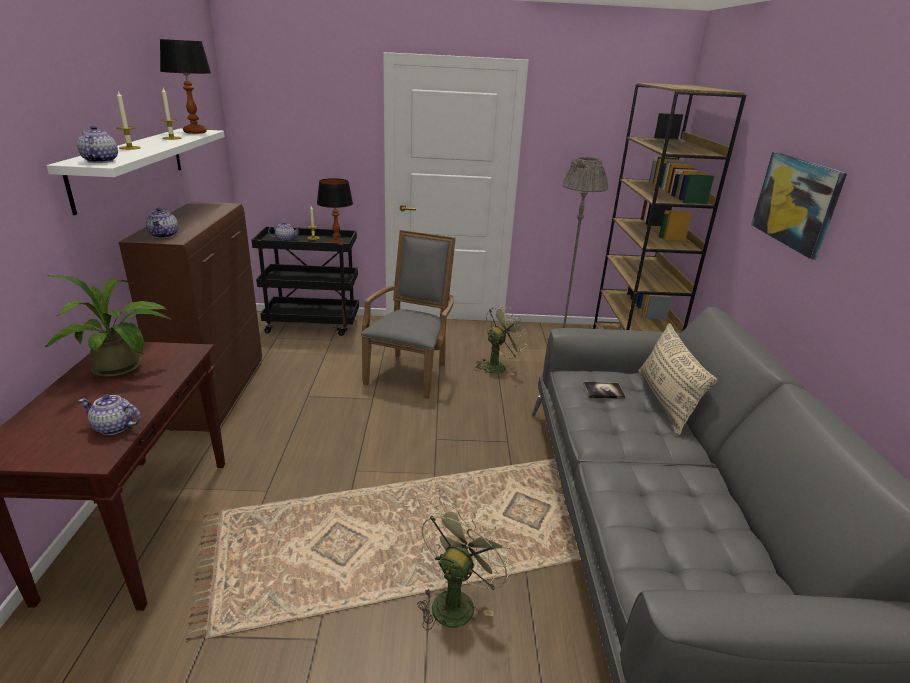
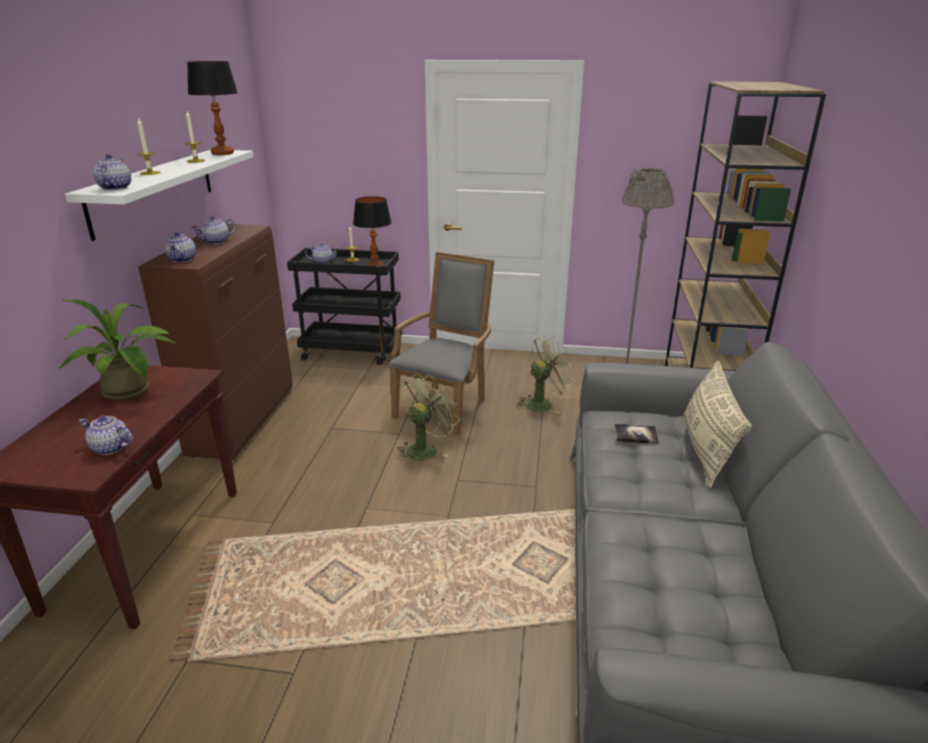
camera: 10 degrees right, 0 degrees up
green fan [417,504,512,630] -> green fan moved to [397,374,460,460]
picture [751,152,847,260] -> none
none -> teapot [191,216,236,244]

